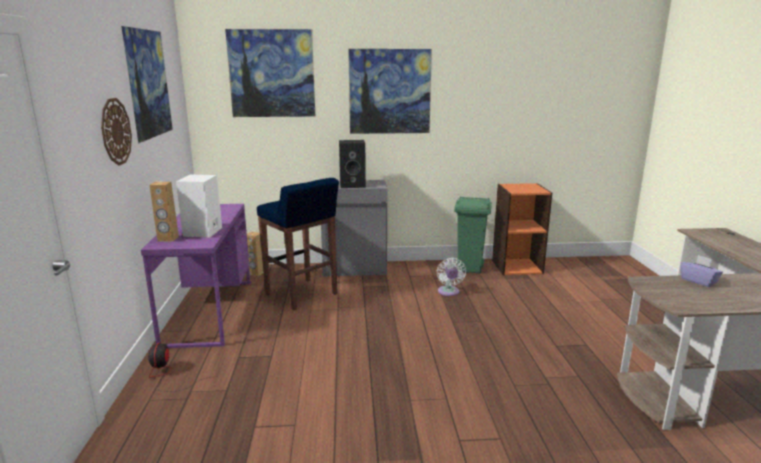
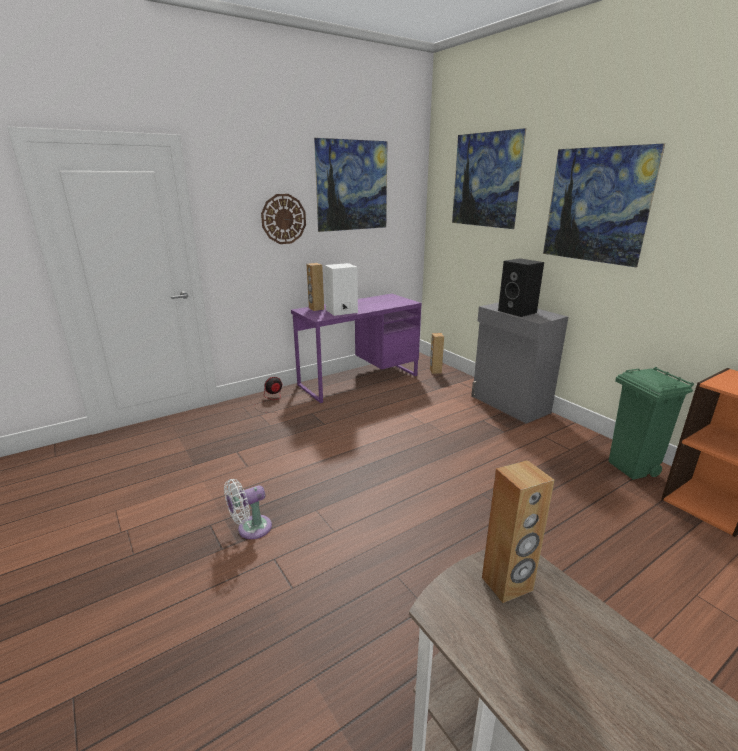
camera: 60 degrees right, 5 degrees up
blue stool [257,178,339,310] -> none
white fan [437,258,466,296] -> white fan moved to [224,479,272,539]
purple tissue box [680,255,723,287] -> none
none -> brown speaker [482,460,554,603]

